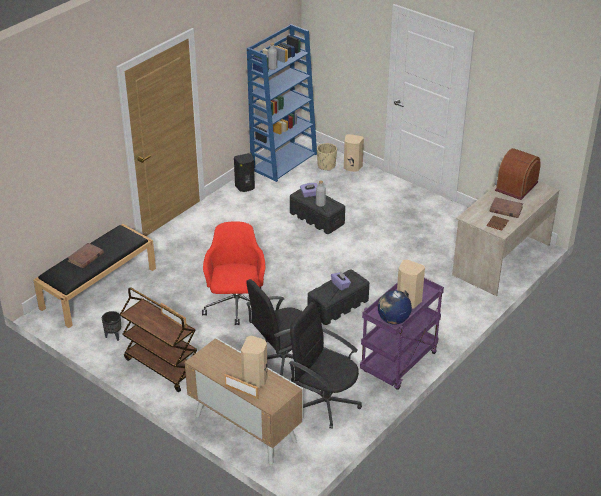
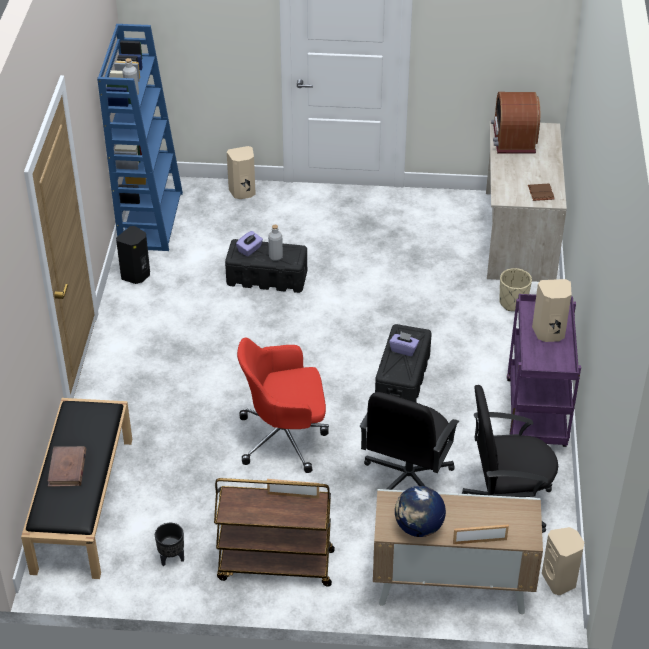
camera: 35 degrees left, 5 degrees up
red office chair [202,221,265,325] -> red office chair turned 60 degrees counterclockwise [237,337,329,473]
beige speaker [241,335,268,388] -> beige speaker moved to [542,527,584,596]
beige planter [317,143,337,170] -> beige planter moved to [499,268,532,311]
globe [378,290,412,325] -> globe moved to [395,486,446,537]
brown book [490,197,523,218] -> none

